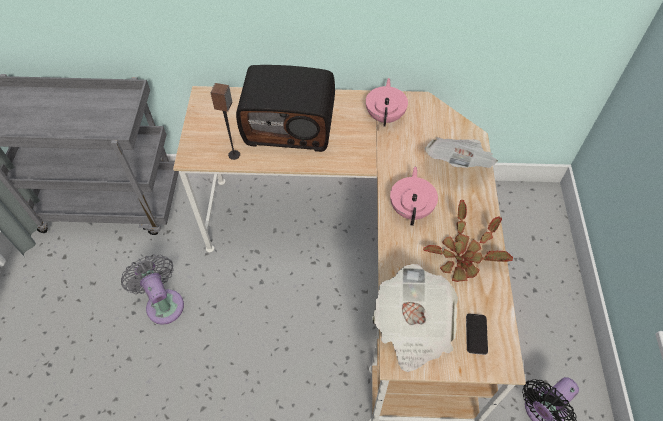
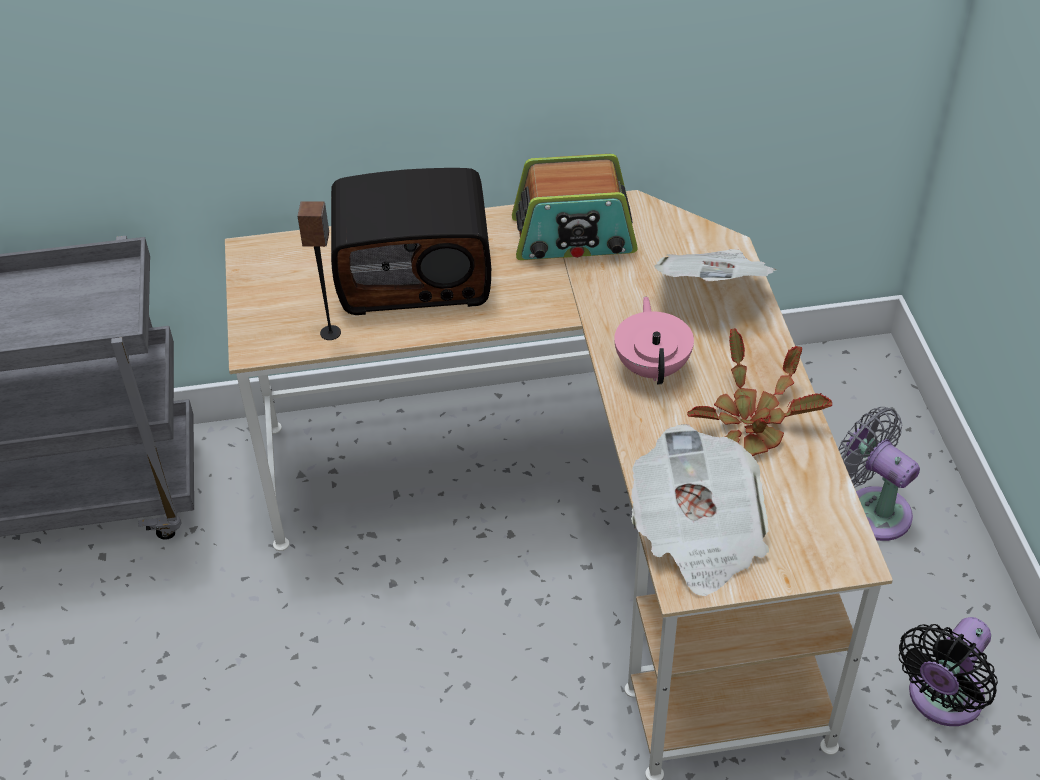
camera: 10 degrees left, 10 degrees down
grey fan [121,254,184,325] -> grey fan moved to [838,407,920,541]
pink teapot [366,78,408,126] -> radio [512,154,638,260]
phone [466,314,488,355] -> none

